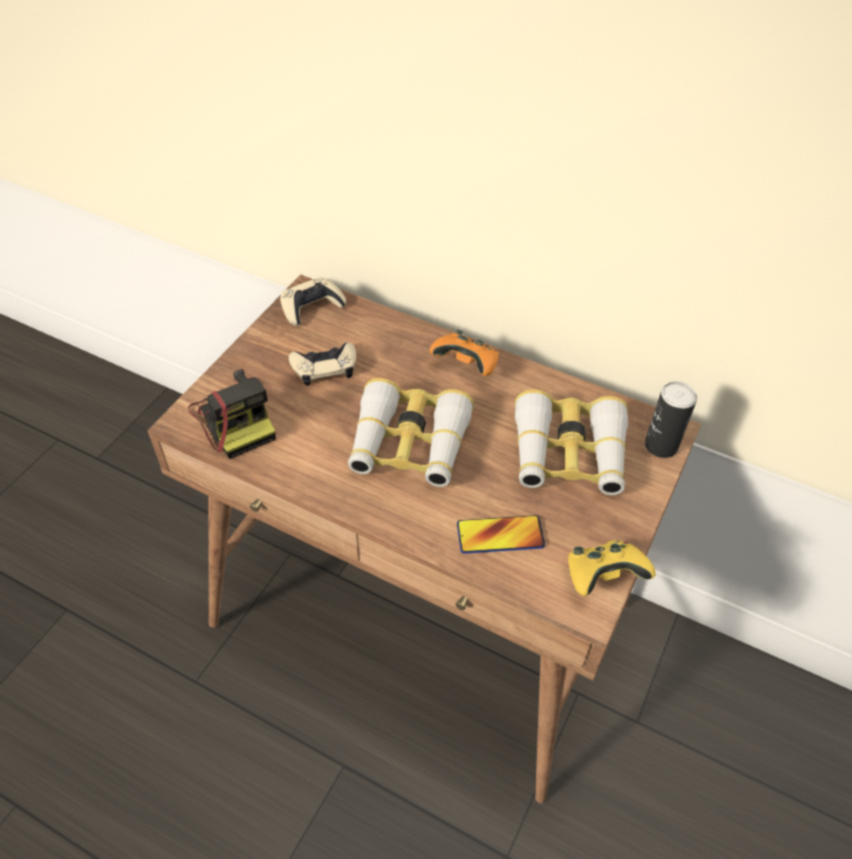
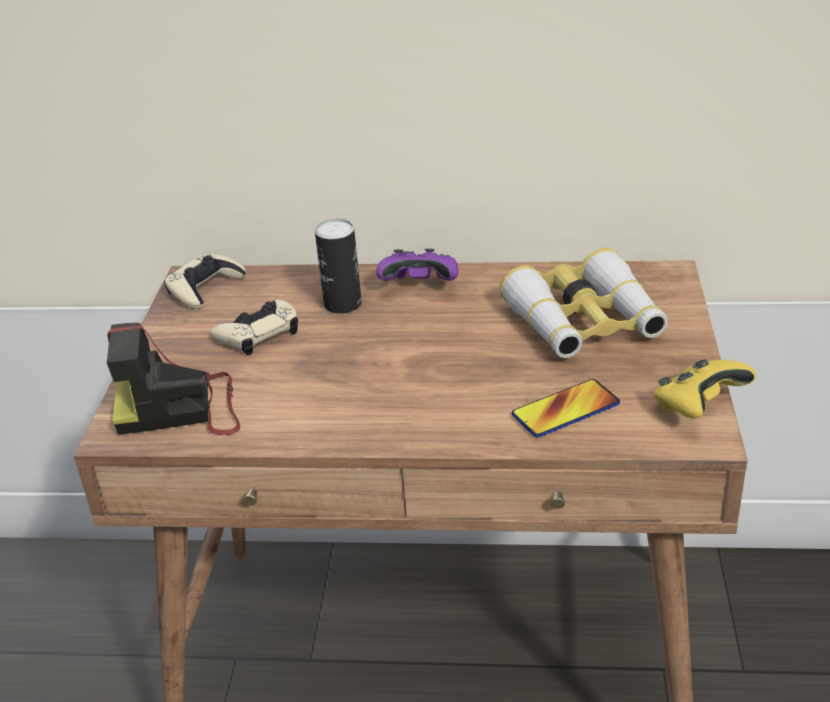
camera: 20 degrees left, 15 degrees down
camera [188,369,276,459] -> camera turned 135 degrees clockwise [107,323,240,435]
binoculars [348,378,474,487] -> none
orange game controller [430,330,499,376] -> purple game controller [376,249,459,281]
can [645,381,697,458] -> can moved to [315,218,362,314]

